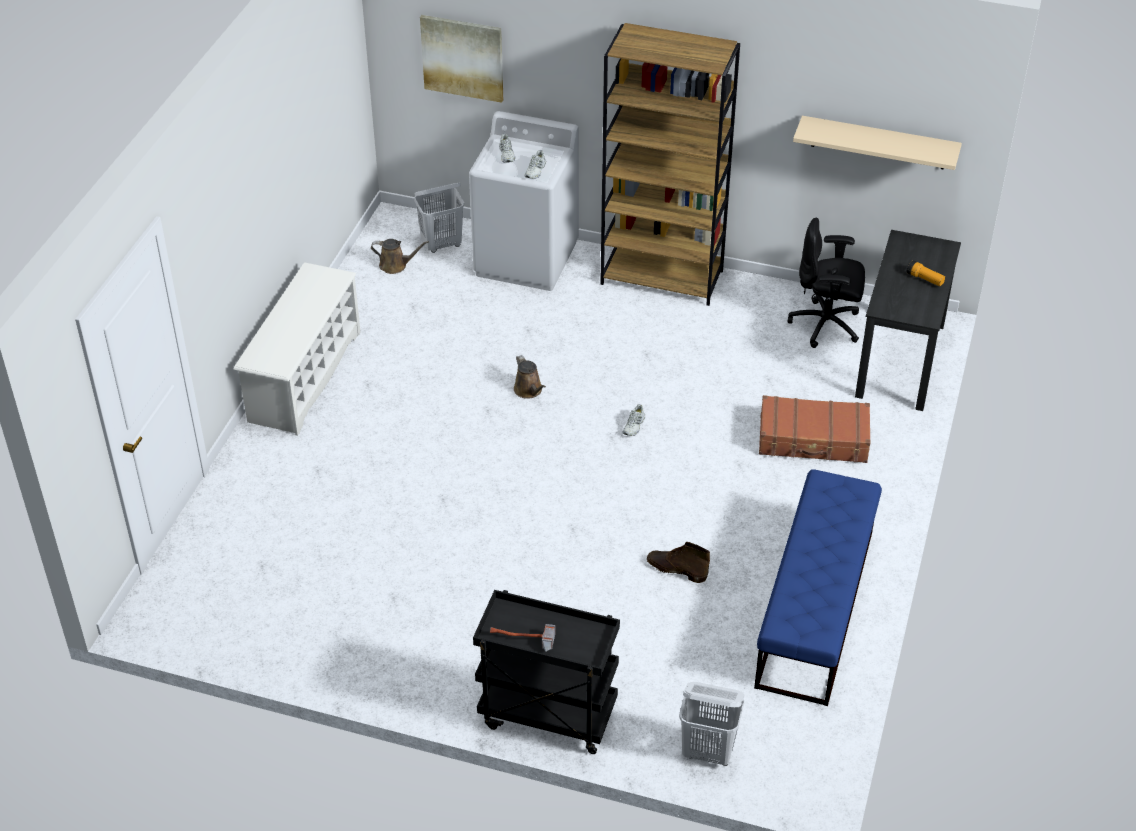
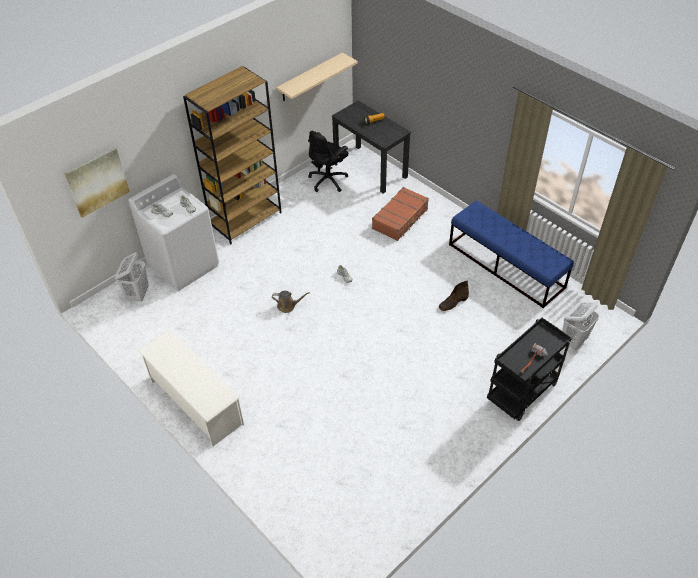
camera: 60 degrees left, 5 degrees up
brown watering can [371,239,429,274] -> none

